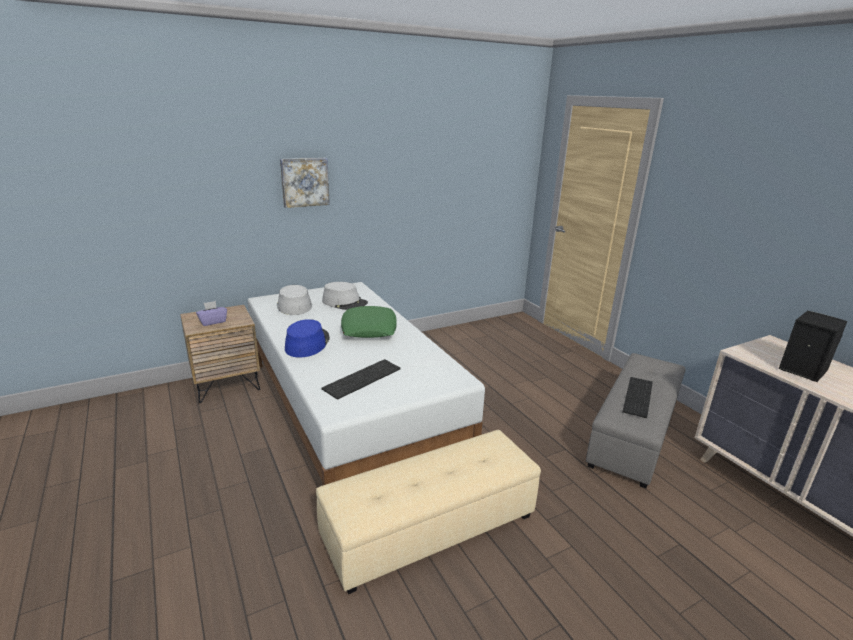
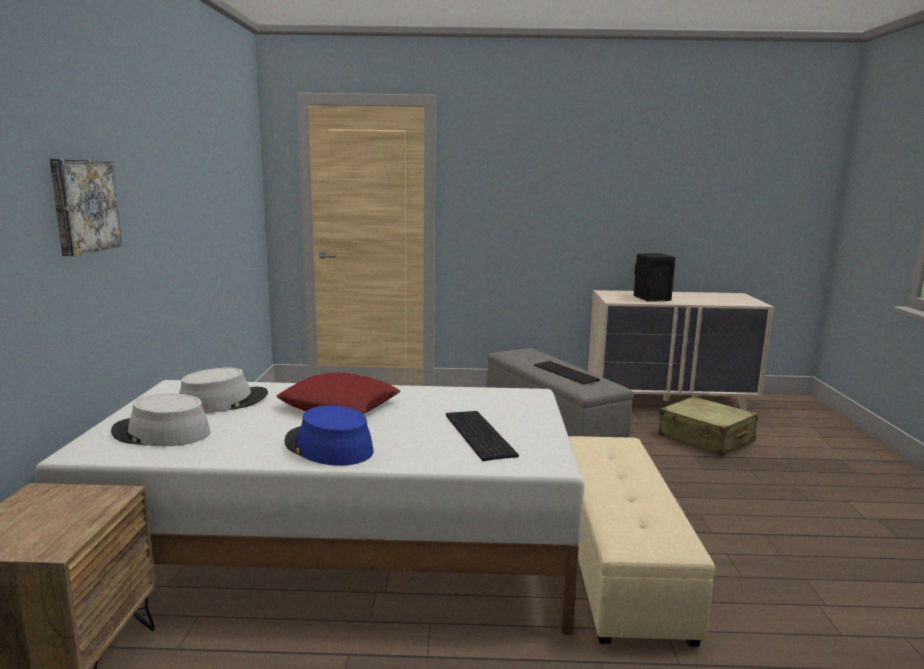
camera: 60 degrees left, 10 degrees down
purple tissue box [196,301,227,326] -> none
green pillow [341,306,397,338] -> red pillow [276,372,400,414]
none -> beige suitcase [659,396,758,456]

